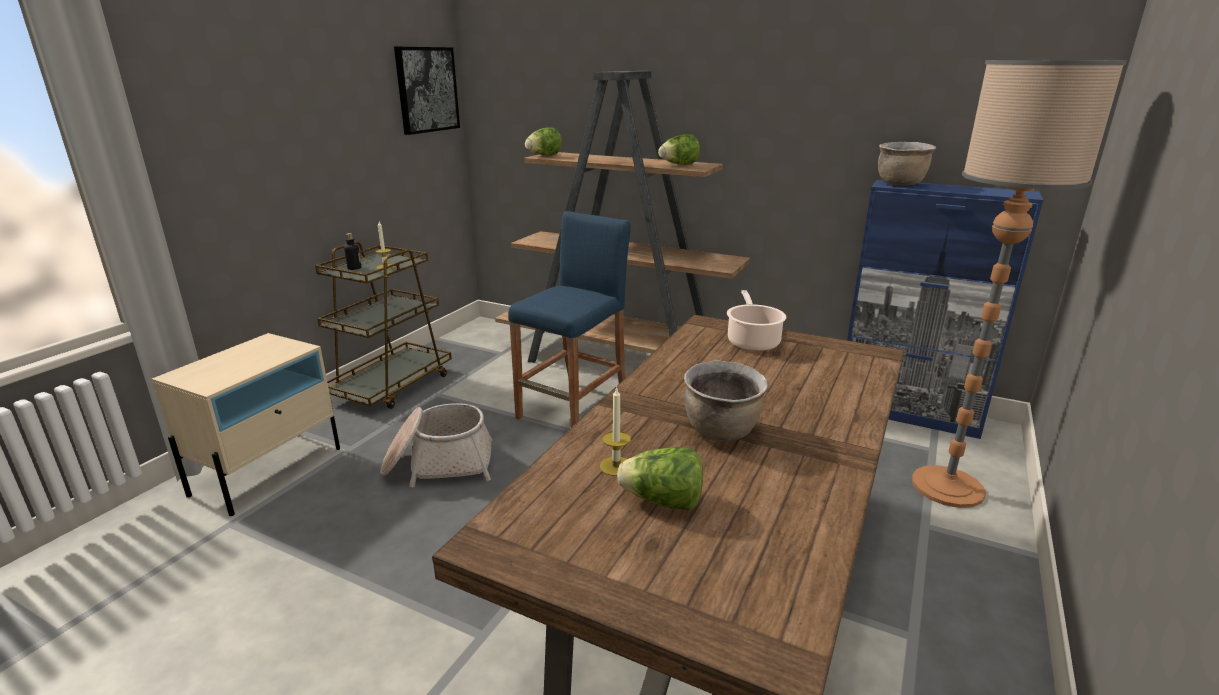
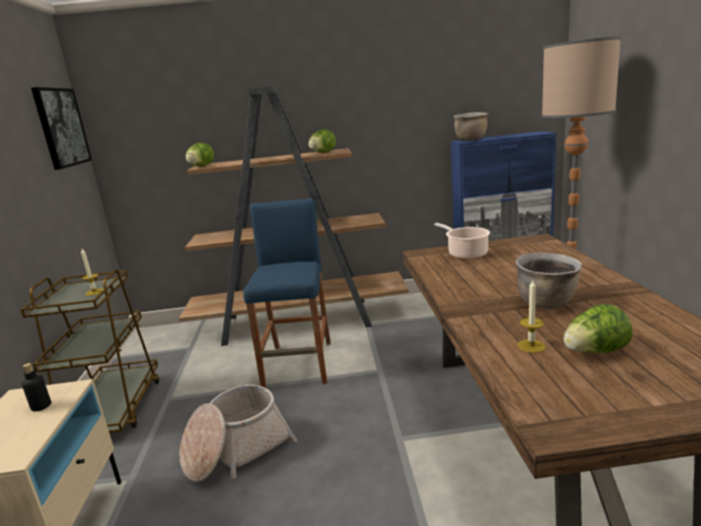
camera: 30 degrees left, 5 degrees down
bottle [344,233,361,270] -> bottle moved to [22,363,51,411]

